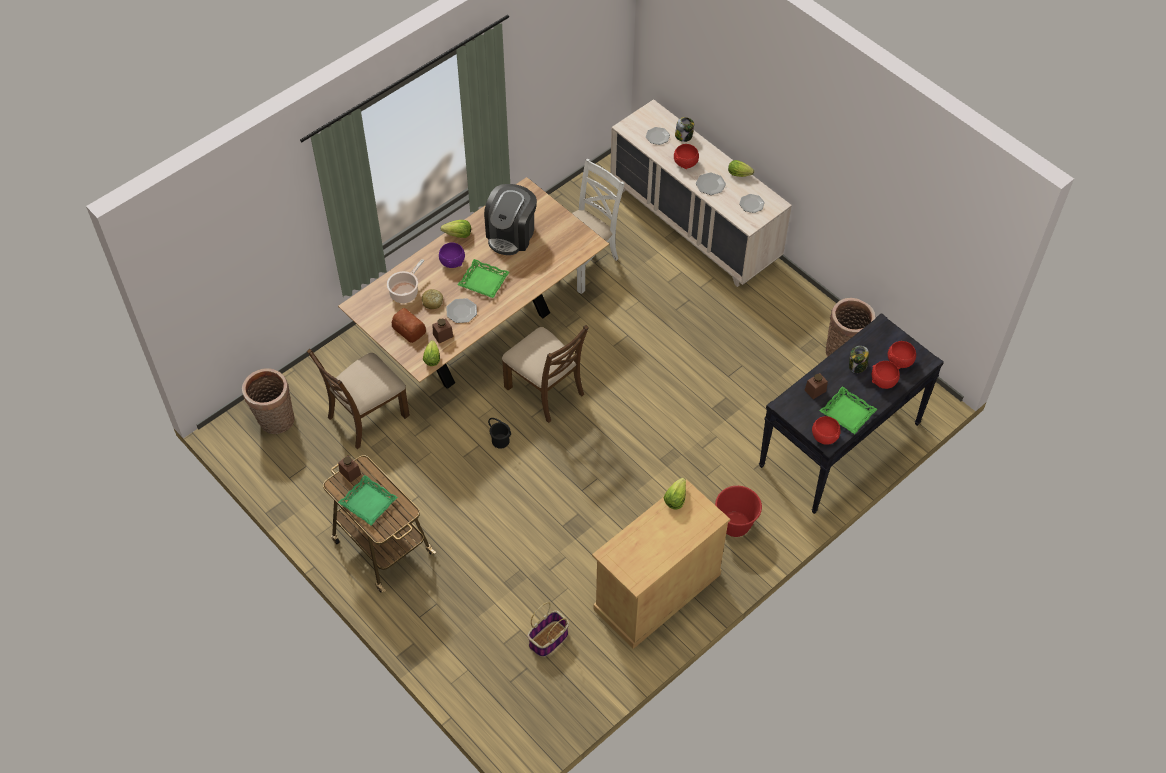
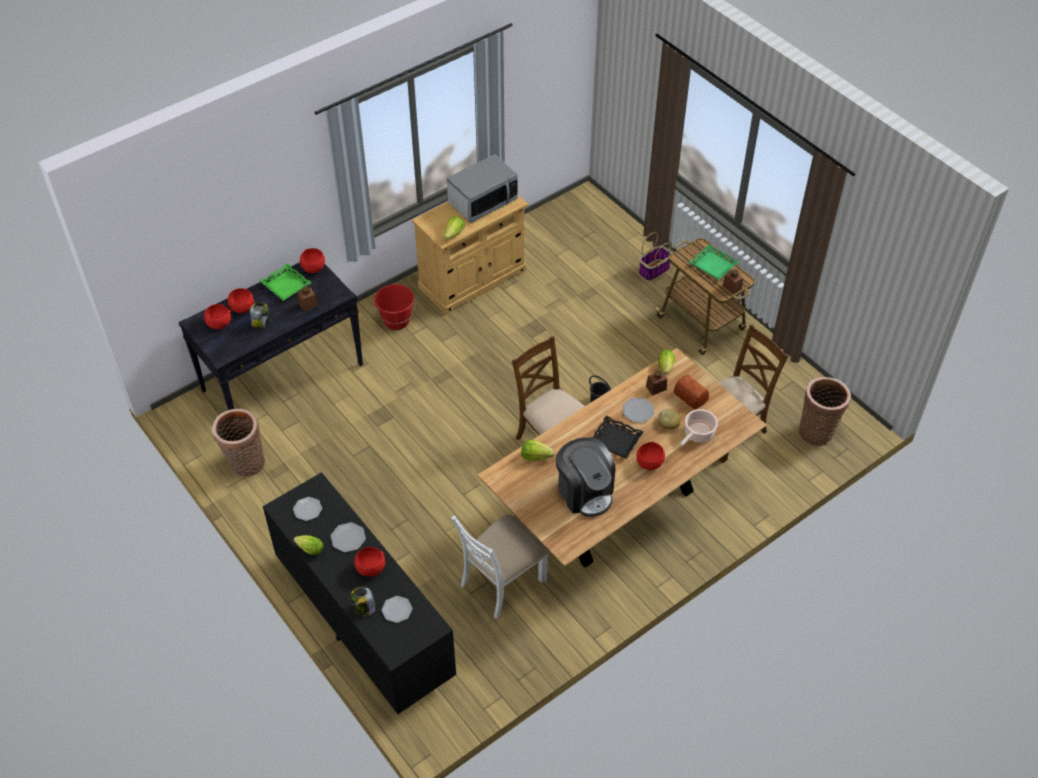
camera: 175 degrees left, 5 degrees down
purple bowl [439,243,465,268] -> red bowl [636,441,665,470]
lettuce [441,220,471,238] -> lettuce moved to [521,440,555,461]
green tray [457,259,509,298] -> black tray [593,416,643,459]
coffee machine [484,184,537,255] -> coffee machine turned 120 degrees clockwise [556,437,616,517]
basket [528,602,569,657] -> basket moved to [639,232,672,281]
beige dresser [610,99,792,287] -> black dresser [263,472,456,714]
none -> microwave [447,154,518,223]

